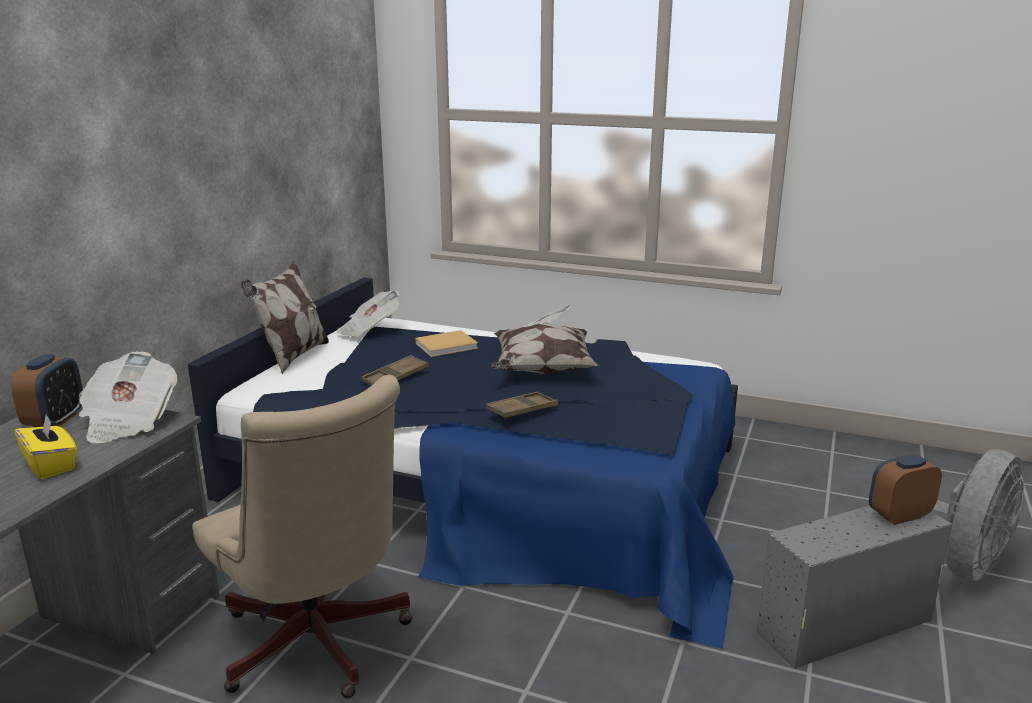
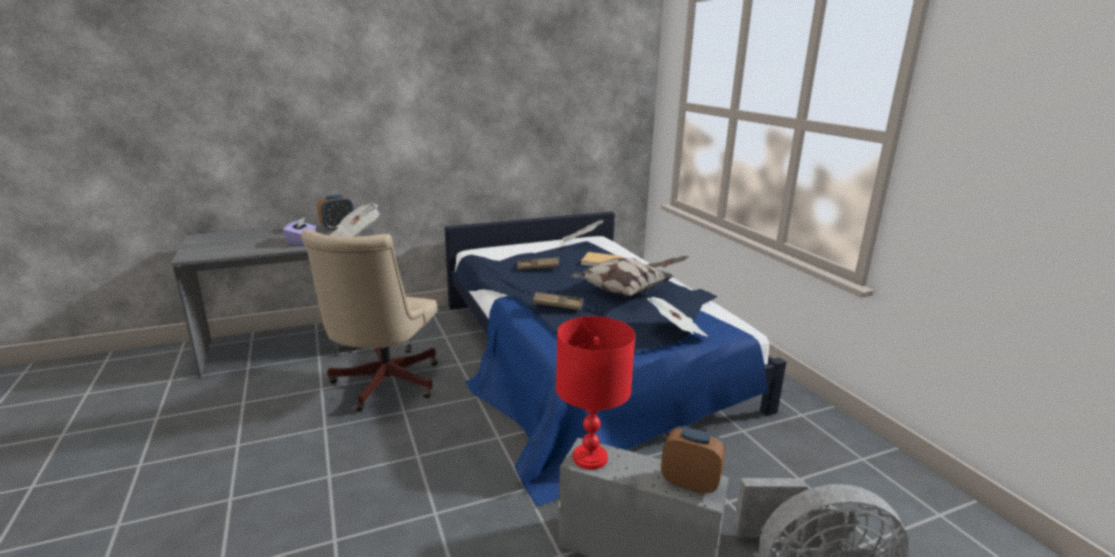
camera: 45 degrees right, 0 degrees up
yellow tissue box [14,415,77,479] -> purple tissue box [283,217,316,245]
pillow [241,261,329,374] -> none
none -> red table lamp [556,316,635,470]
none -> newspaper [647,297,708,337]

